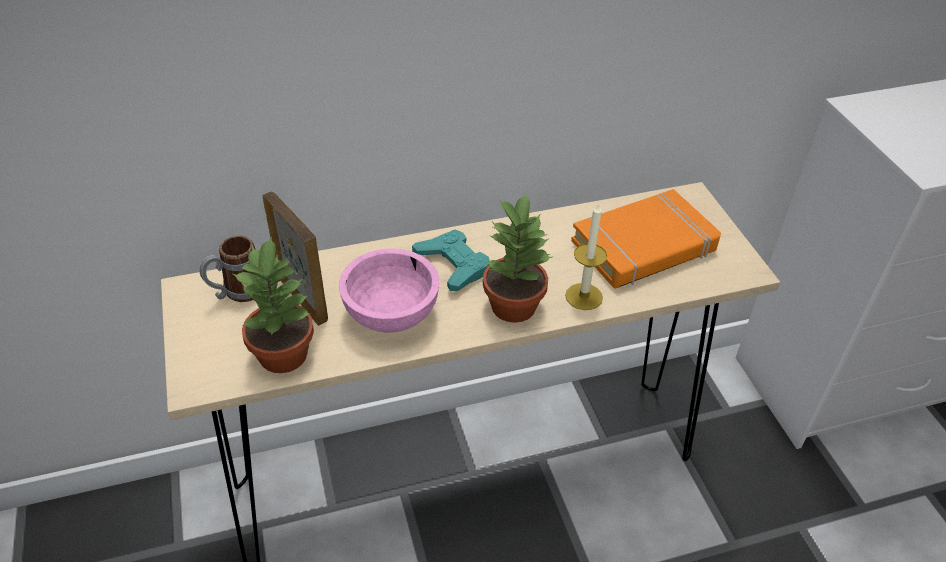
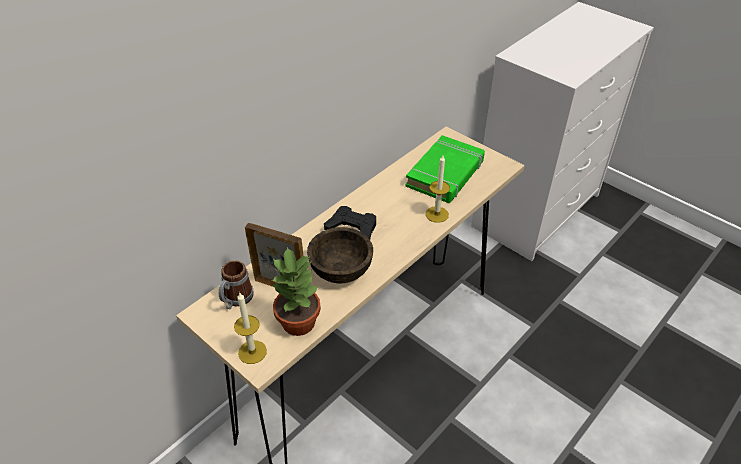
camera: 30 degrees left, 0 degrees up
pink bowl [339,249,439,333] -> brown bowl [307,227,373,283]
turquoise game controller [412,230,490,291] -> black game controller [324,206,376,239]
potted plant [483,193,554,323] -> none
orange book [571,189,721,288] -> green book [405,135,485,203]
none -> candle [234,293,267,364]

